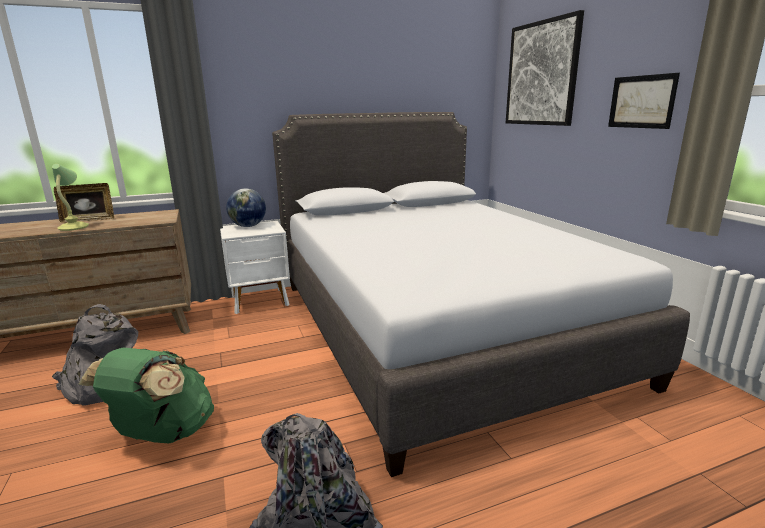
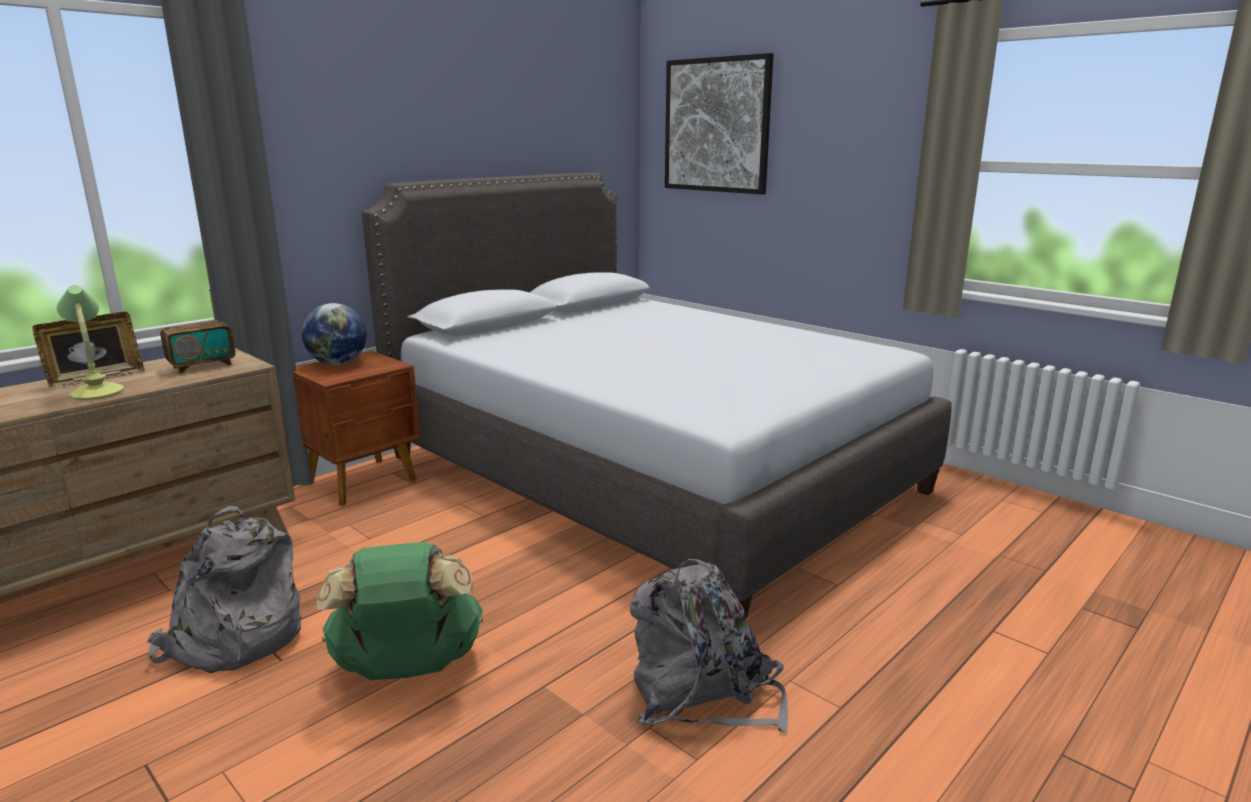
camera: 25 degrees left, 0 degrees up
white nightstand [220,221,290,314] -> brown nightstand [293,351,420,506]
picture [608,73,680,129] -> none
none -> radio [160,289,235,374]

